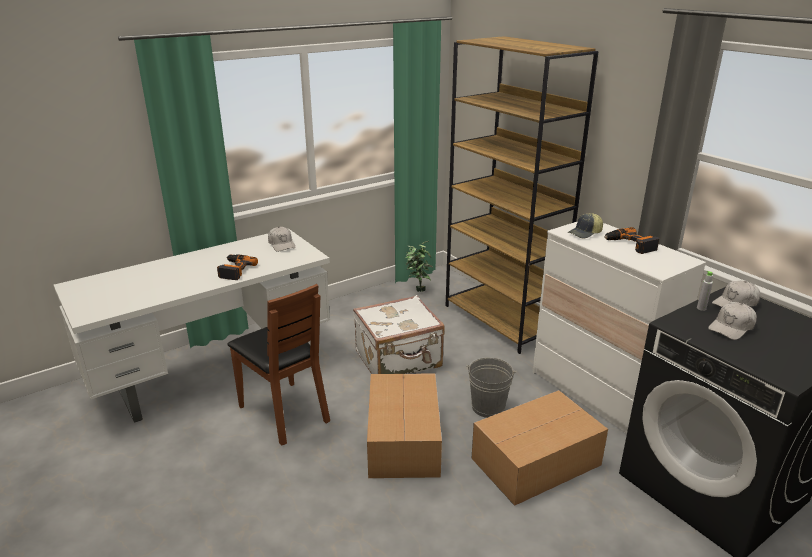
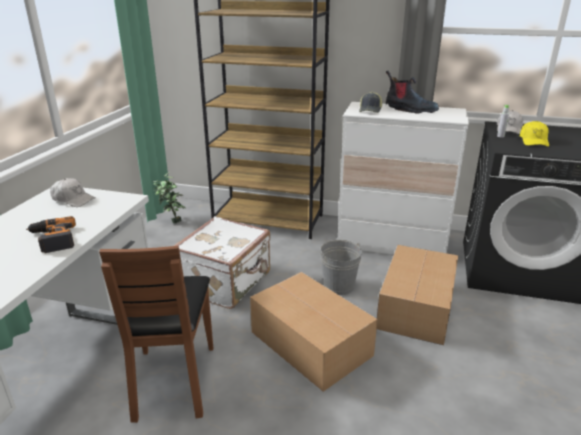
camera: 40 degrees left, 0 degrees up
brown chair [228,284,330,445] -> brown chair turned 75 degrees clockwise [99,246,213,423]
power drill [604,227,659,254] -> boot [386,71,439,114]
white cap [708,302,757,340] -> yellow cap [520,121,549,147]

